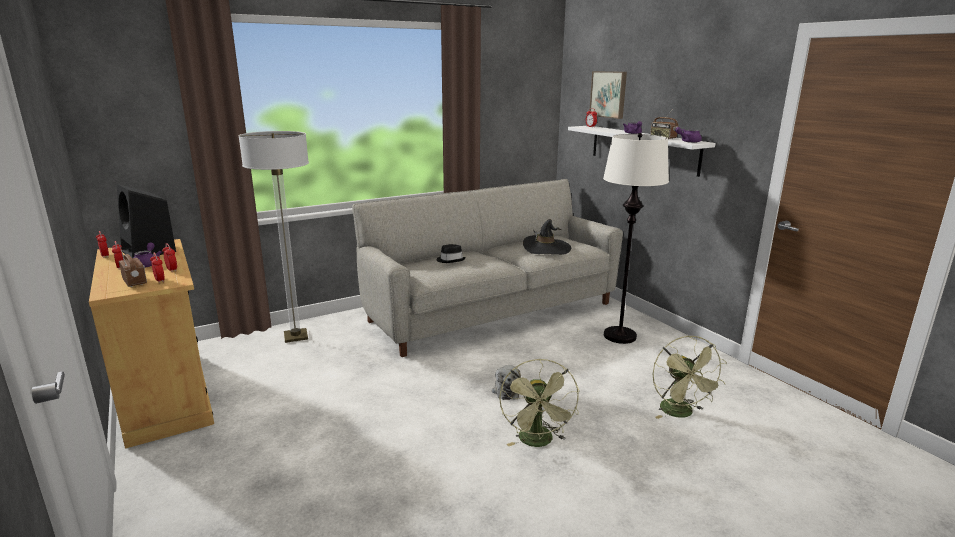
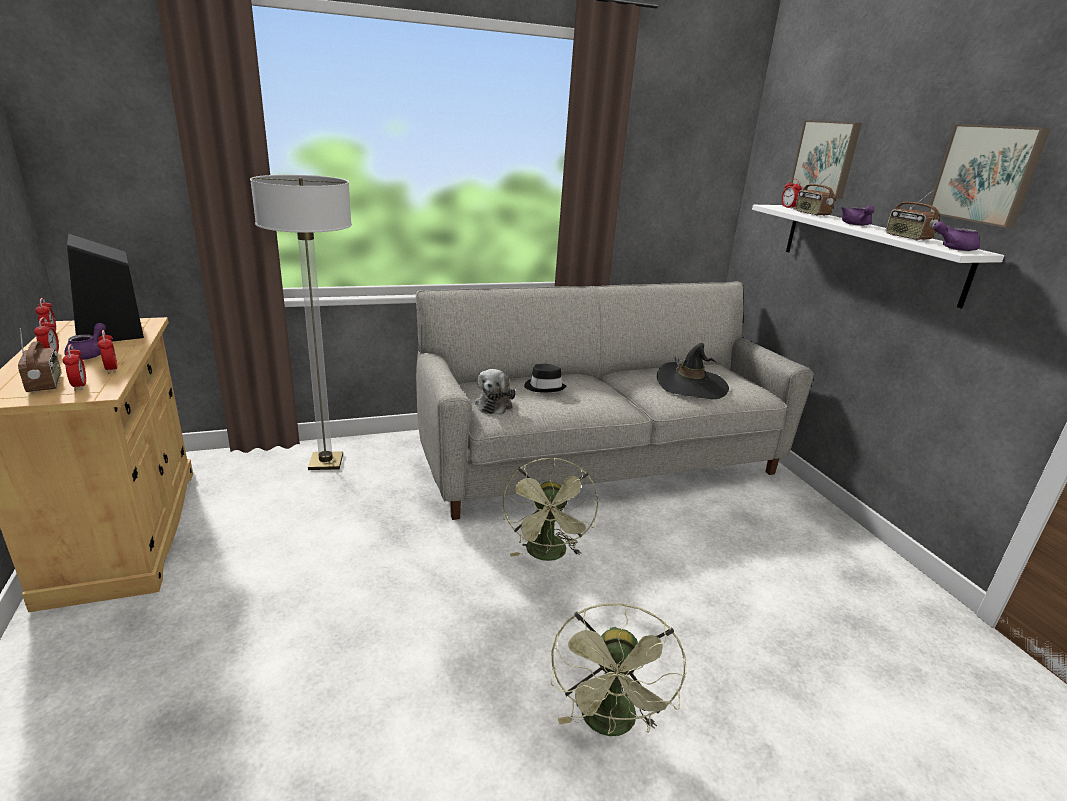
camera: 10 degrees right, 5 degrees up
plush toy [492,365,521,400] -> plush toy moved to [474,369,516,415]
white floor lamp [603,133,669,344] -> none
green fan [653,335,727,419] -> green fan moved to [503,457,599,561]
none -> radio [795,173,835,216]
none -> picture [927,124,1051,228]

